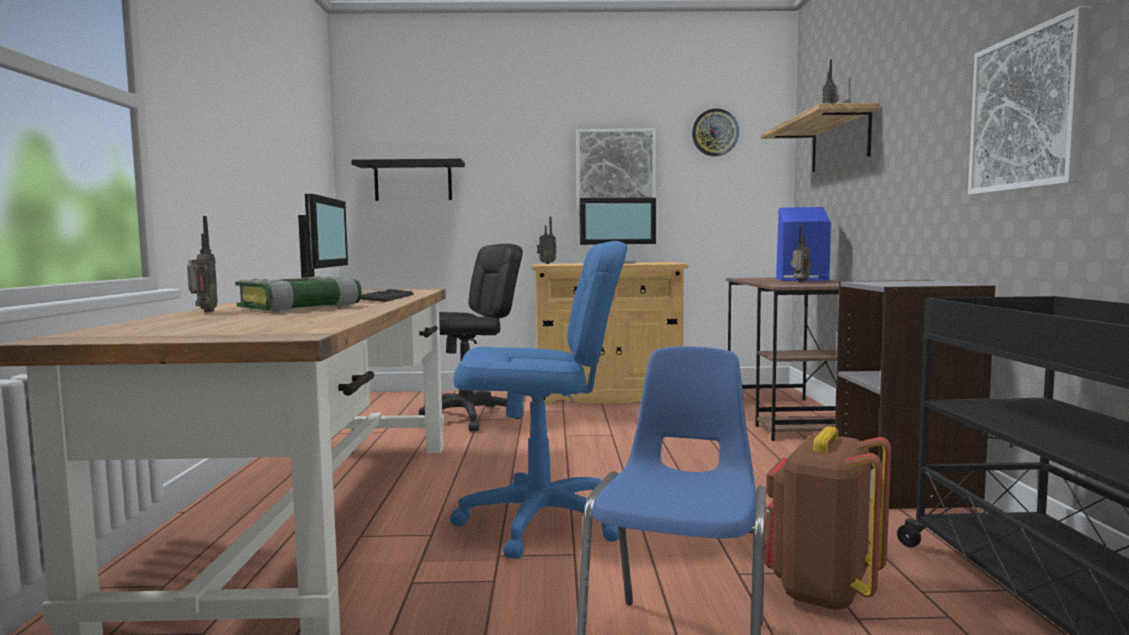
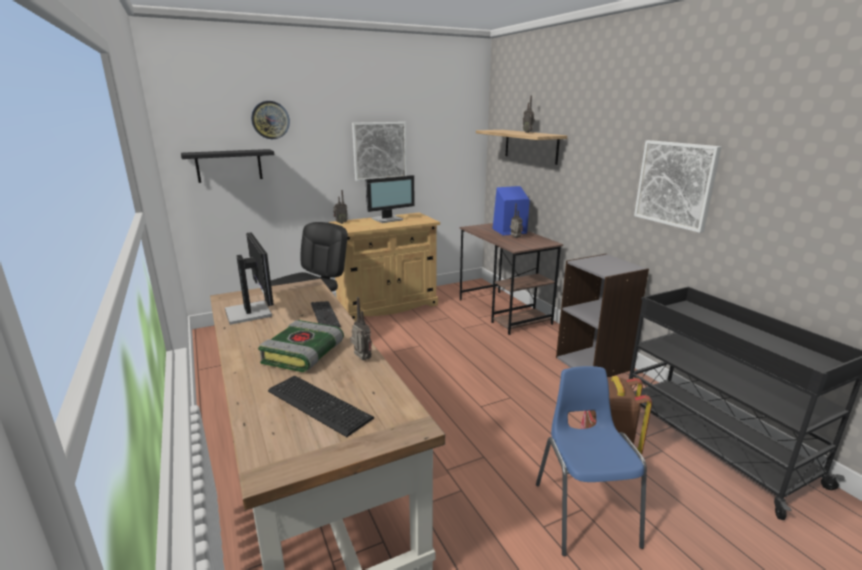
camera: 25 degrees left, 15 degrees up
radio [187,216,218,312] -> radio moved to [350,297,372,360]
blue office chair [450,241,627,559] -> none
wall clock [692,108,739,156] -> wall clock moved to [251,101,290,139]
none -> keyboard [268,376,374,437]

